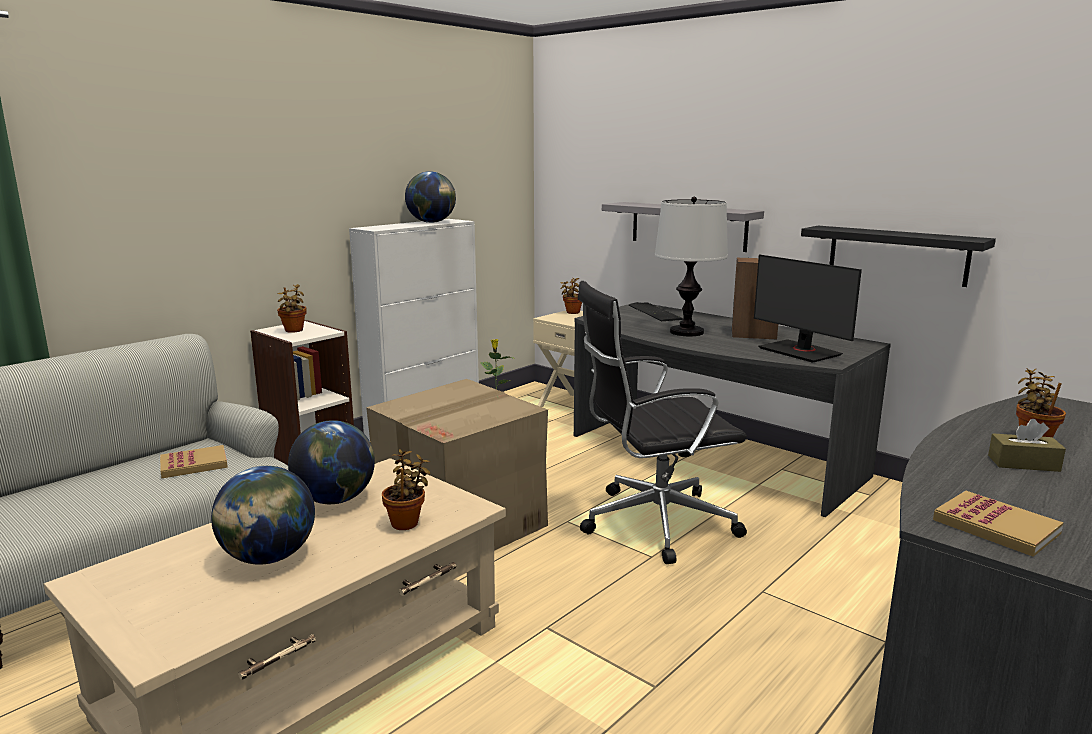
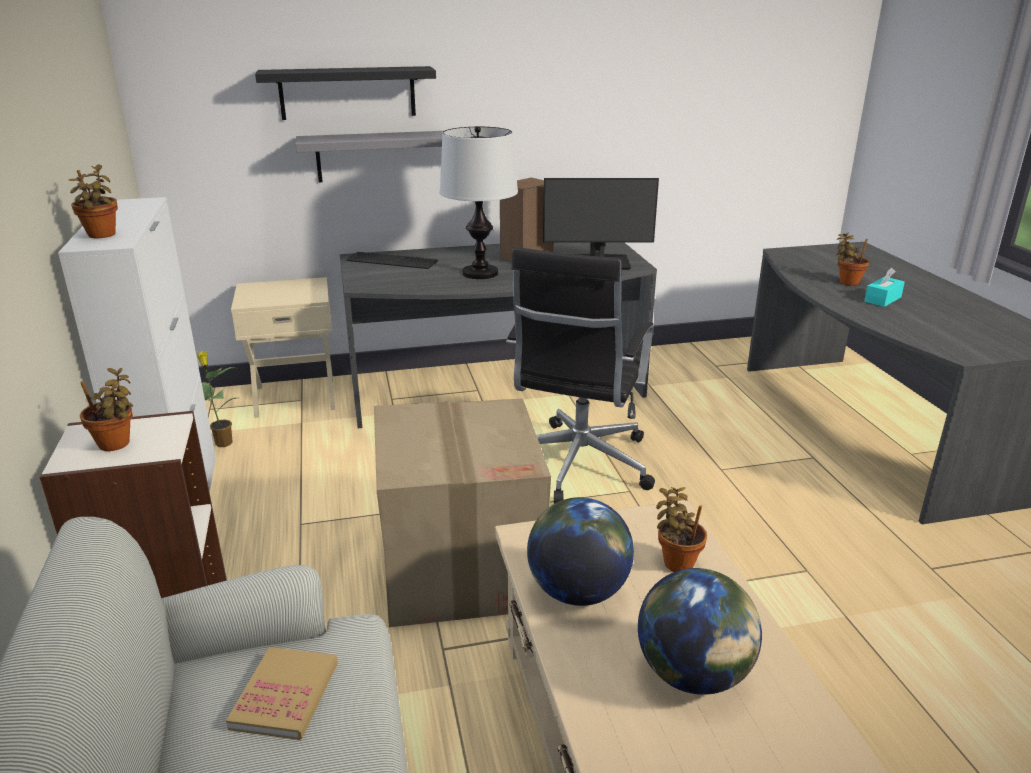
camera: 55 degrees left, 10 degrees up
globe [405,171,456,223] -> none
potted plant [560,278,582,314] -> potted plant moved to [68,164,118,238]
black shelf [801,226,996,287] -> black shelf moved to [255,66,436,120]
book [933,491,1064,557] -> none
brown tissue box [988,419,1066,472] -> turquoise tissue box [864,268,905,307]

